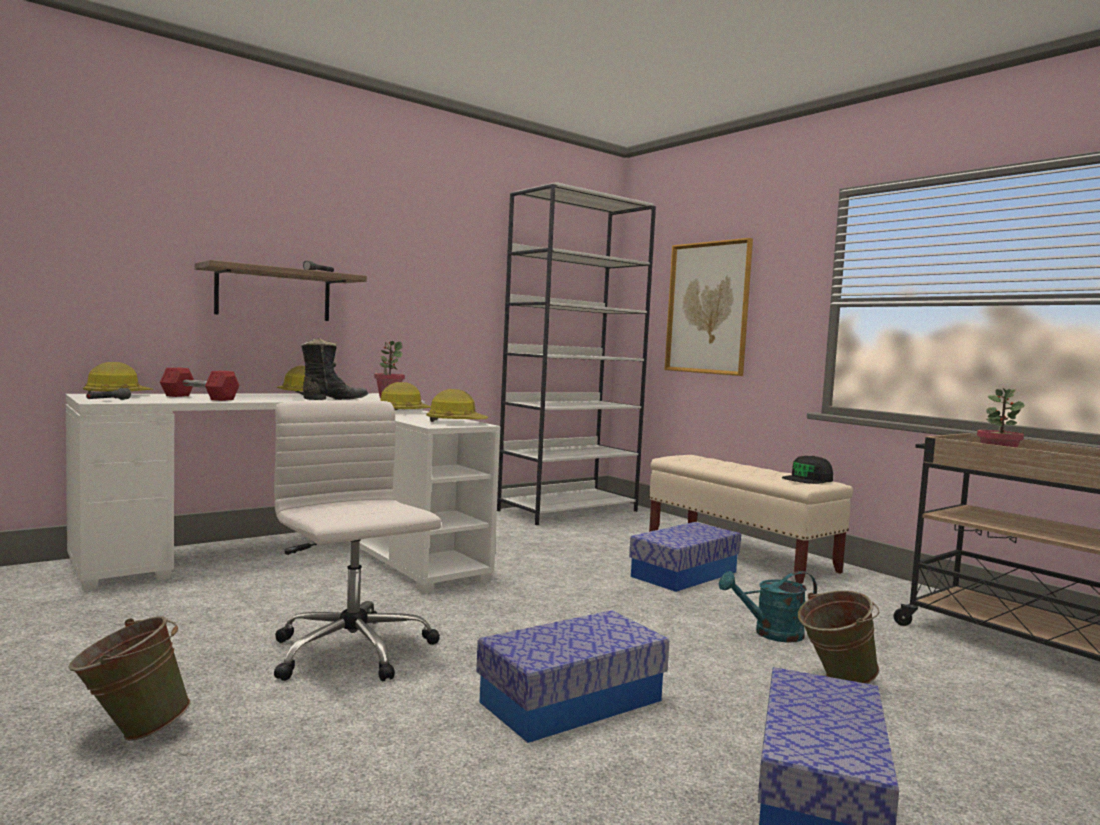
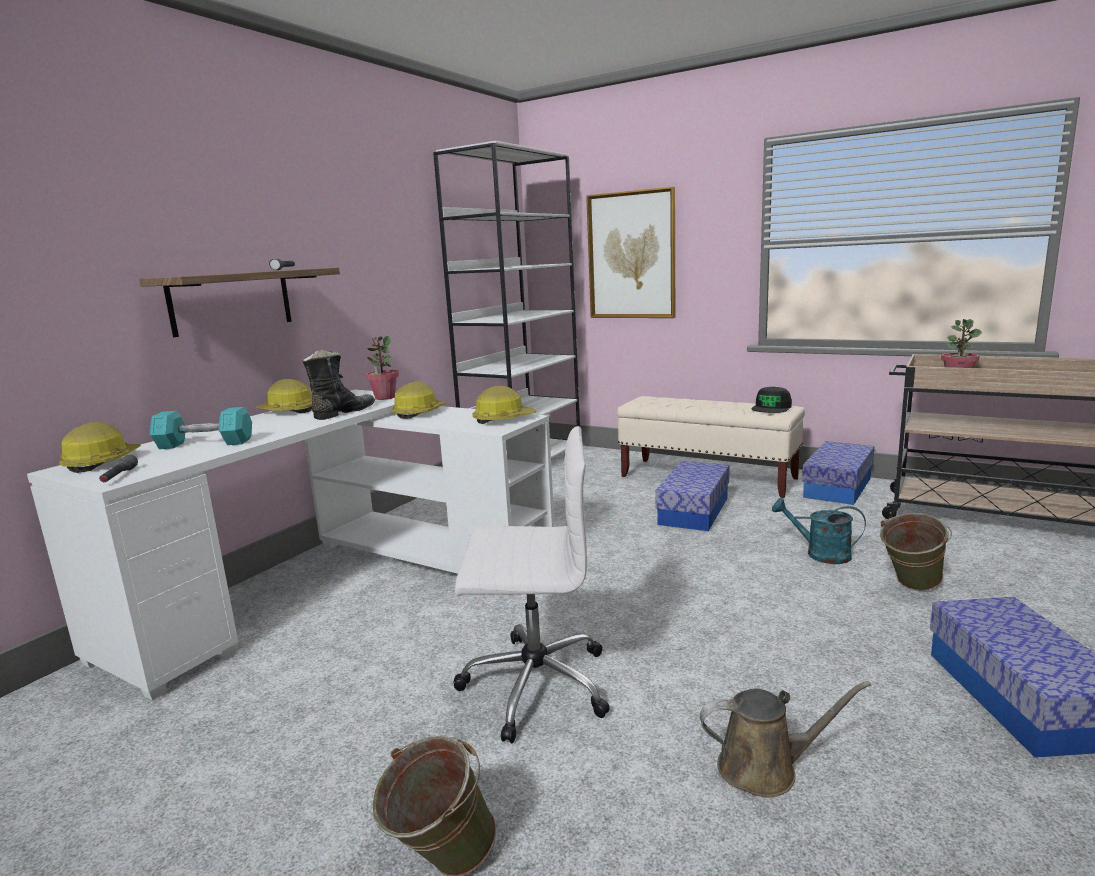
camera: 20 degrees left, 10 degrees up
red dumbbell [160,368,239,401] -> turquoise dumbbell [150,407,252,449]
white office chair [274,400,441,681] -> white office chair turned 150 degrees clockwise [453,426,610,743]
storage box [476,610,669,743] -> storage box moved to [802,441,874,505]
turquoise watering can [719,571,817,642] -> turquoise watering can turned 60 degrees clockwise [772,498,866,564]
none -> brown watering can [700,681,871,798]

